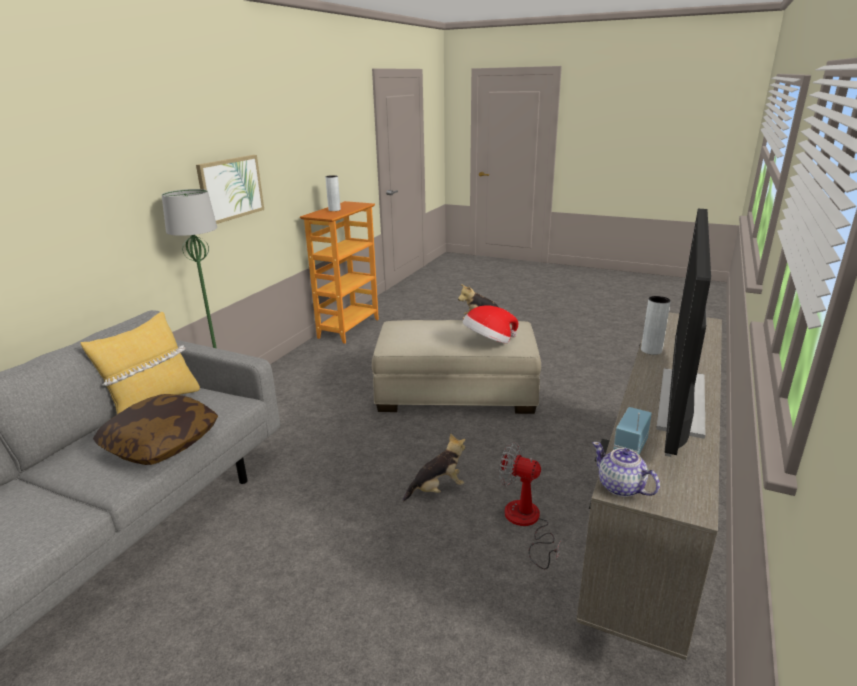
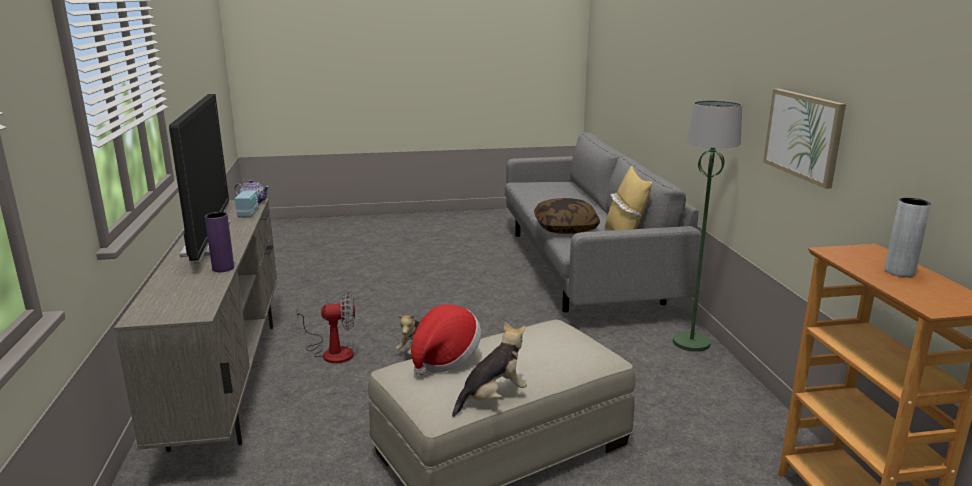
camera: 145 degrees right, 5 degrees down
grey vase [641,296,671,355] -> purple vase [205,212,234,272]

